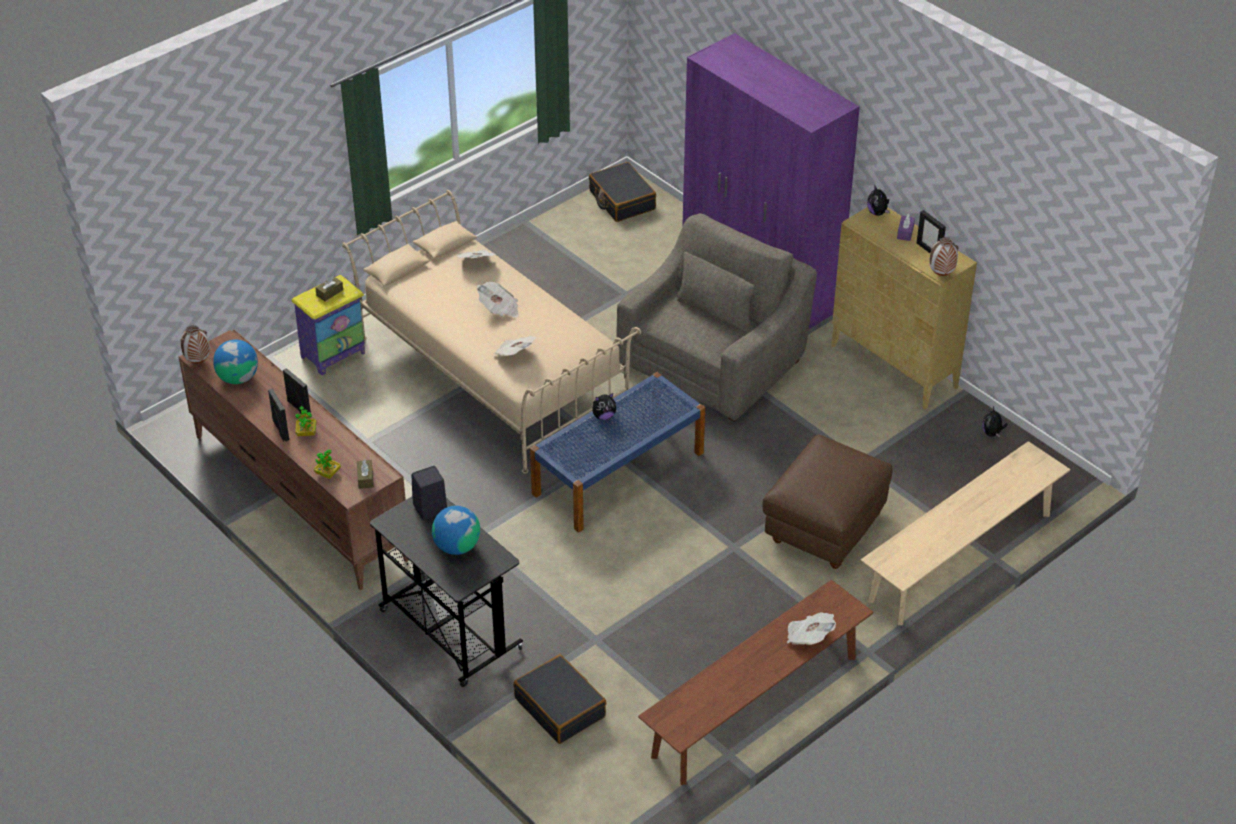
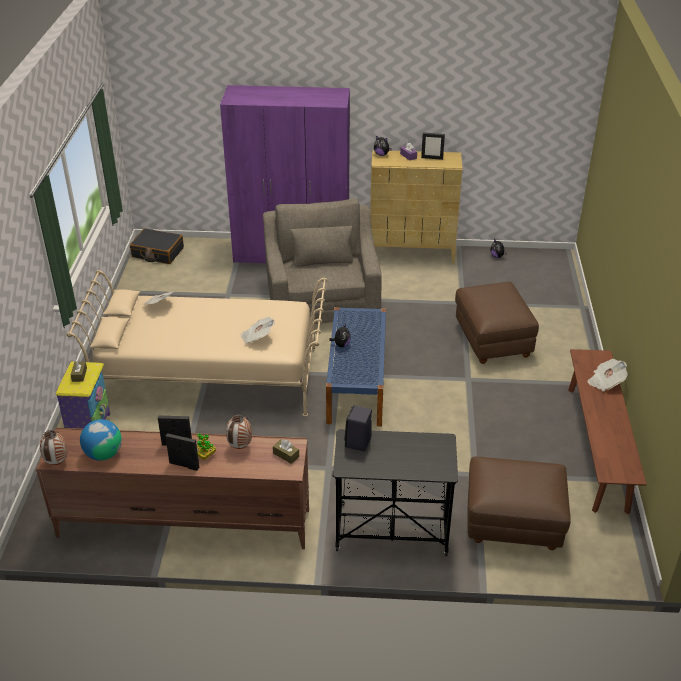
camera: 45 degrees left, 5 degrees down
potted plant [314,449,341,479] -> none
globe [432,506,480,555] -> none
newspaper [477,282,519,318] -> none
black suitcase [514,654,606,744] -> brown ottoman [467,457,571,550]
beige bench [861,441,1071,625] -> none
vase [929,237,959,276] -> vase moved to [226,414,252,449]

